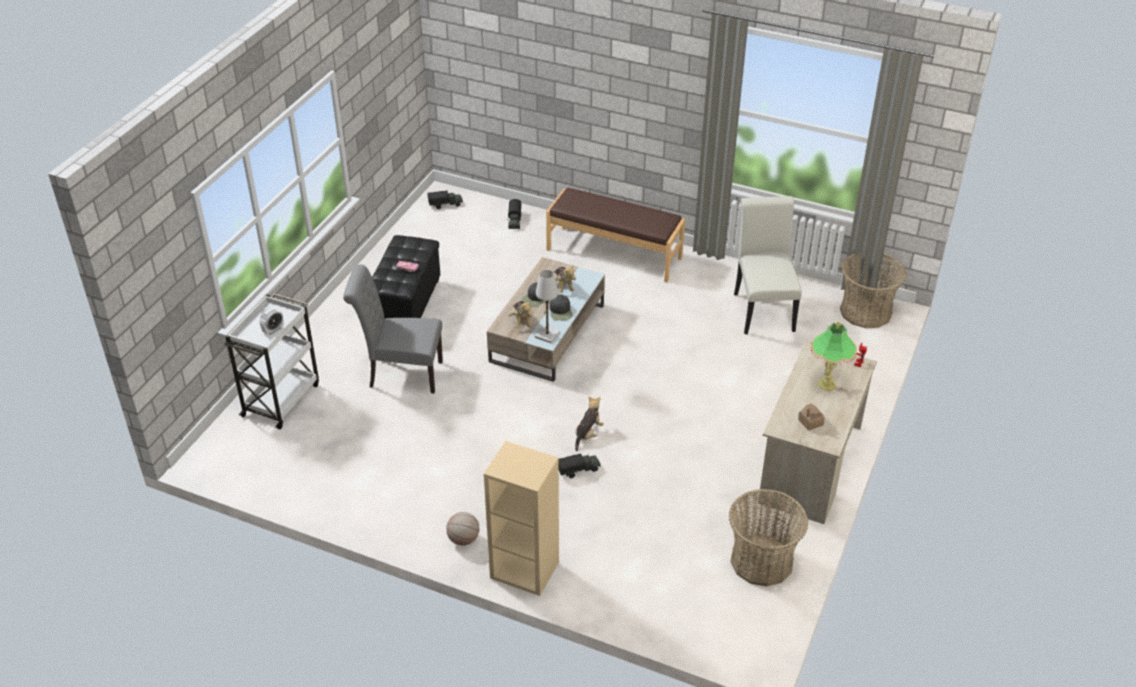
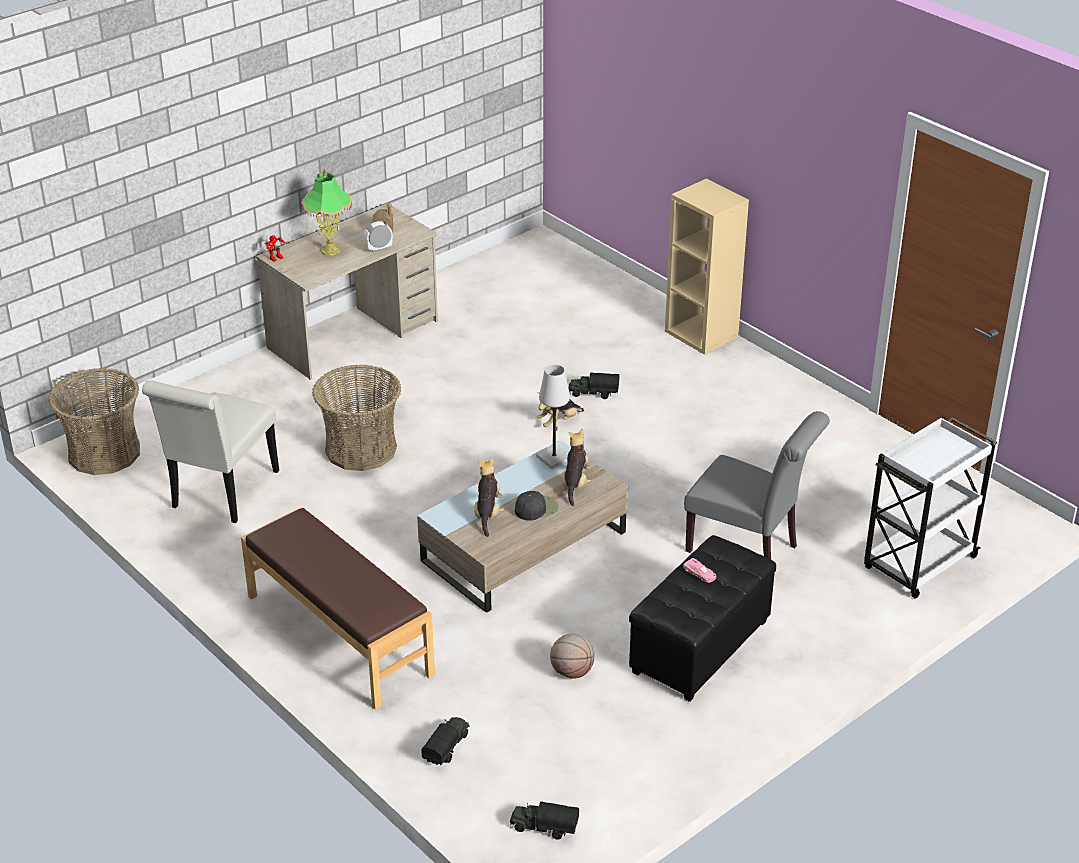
camera: 155 degrees left, 5 degrees down
alarm clock [260,308,284,335] -> alarm clock moved to [364,221,393,253]
basketball [446,512,479,546] -> basketball moved to [550,633,594,679]
black cap [550,294,572,321] -> none
basket [729,489,808,586] -> basket moved to [312,364,401,471]

